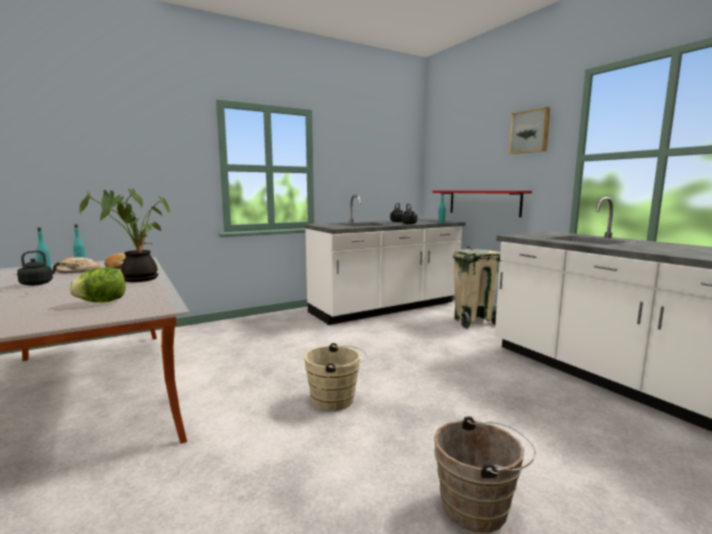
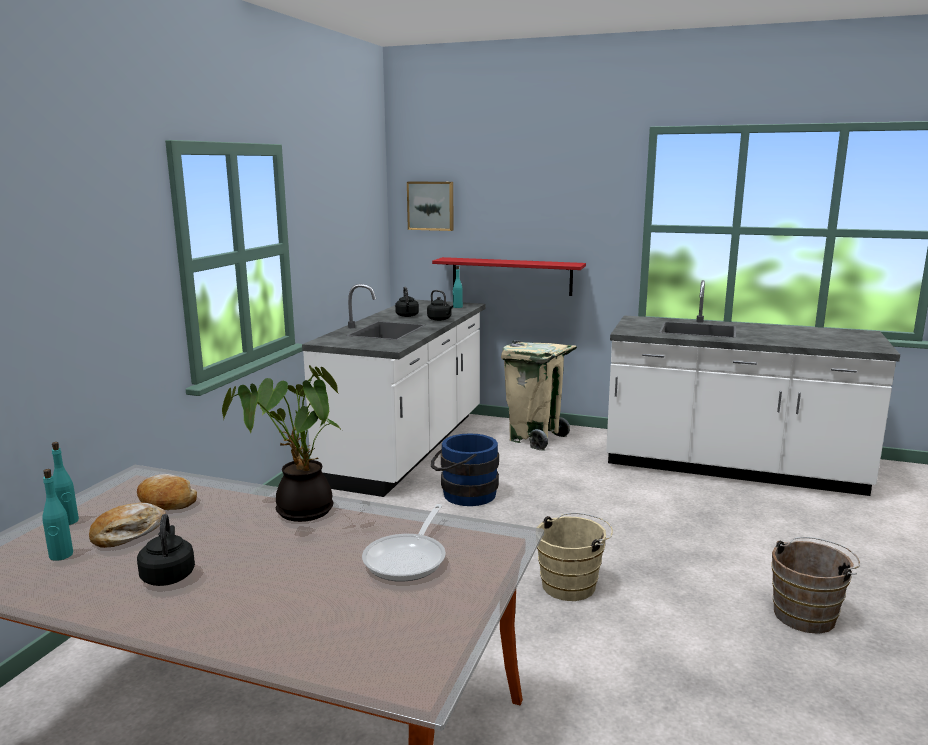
camera: 40 degrees left, 5 degrees up
lettuce [69,267,126,302] -> frying pan [362,504,446,582]
picture [509,107,550,154] -> picture moved to [407,182,454,231]
none -> blue bucket [431,433,499,506]

